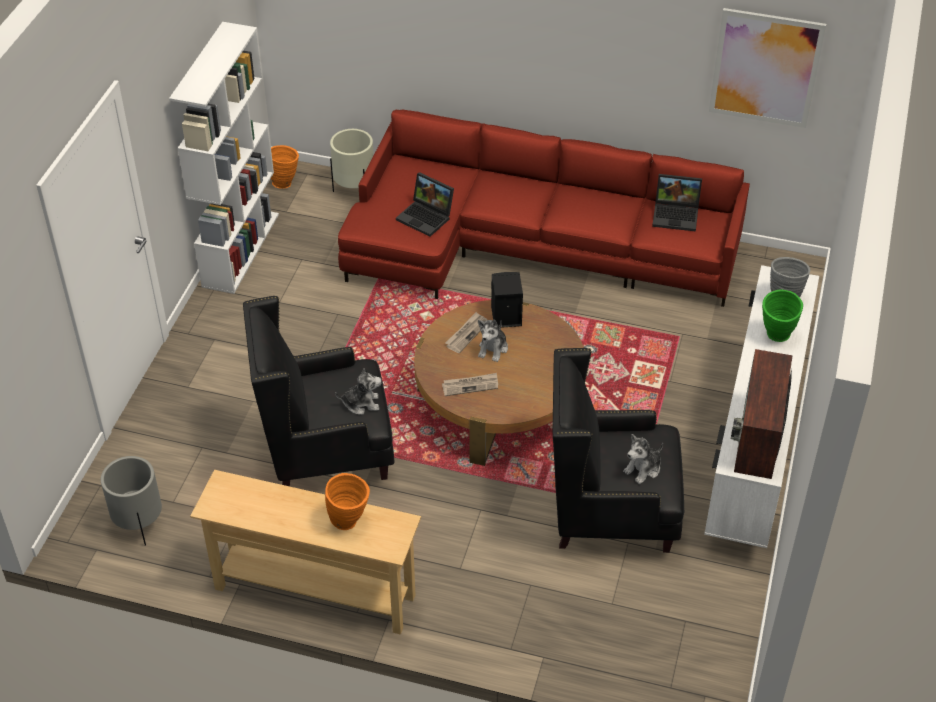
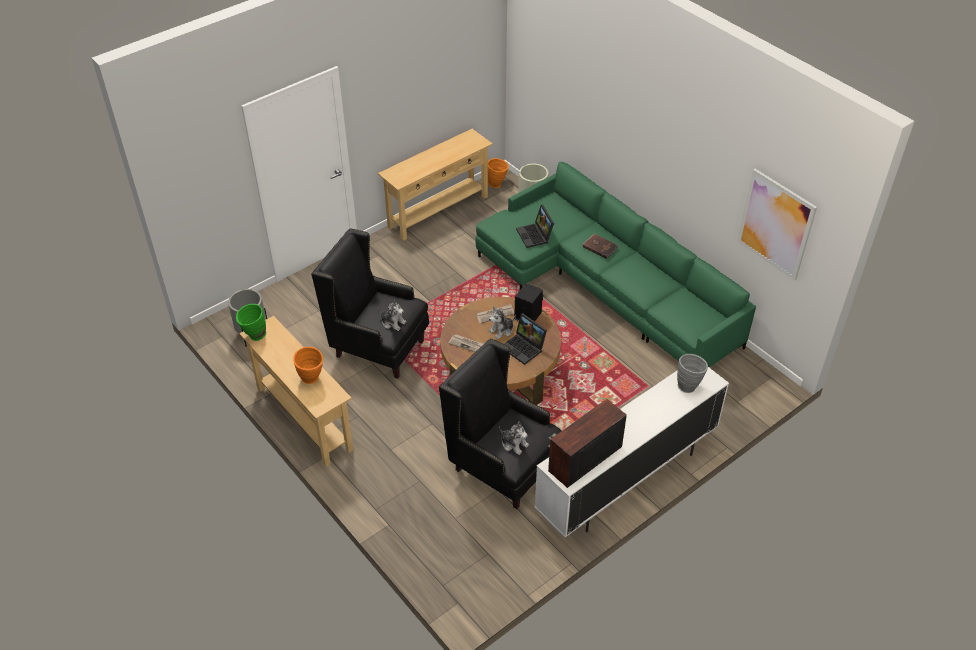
camera: 35 degrees right, 0 degrees up
white bookcase [169,22,279,294] -> beige console table [378,129,493,241]
red sofa [338,110,750,307] -> green sofa [475,162,756,367]
plush toy [623,434,663,484] -> plush toy turned 135 degrees counterclockwise [499,422,529,455]
laptop [652,174,702,231] -> laptop moved to [504,313,547,365]
green vase [762,289,803,342] -> green vase moved to [236,304,266,341]
none -> brown book [583,233,619,259]

